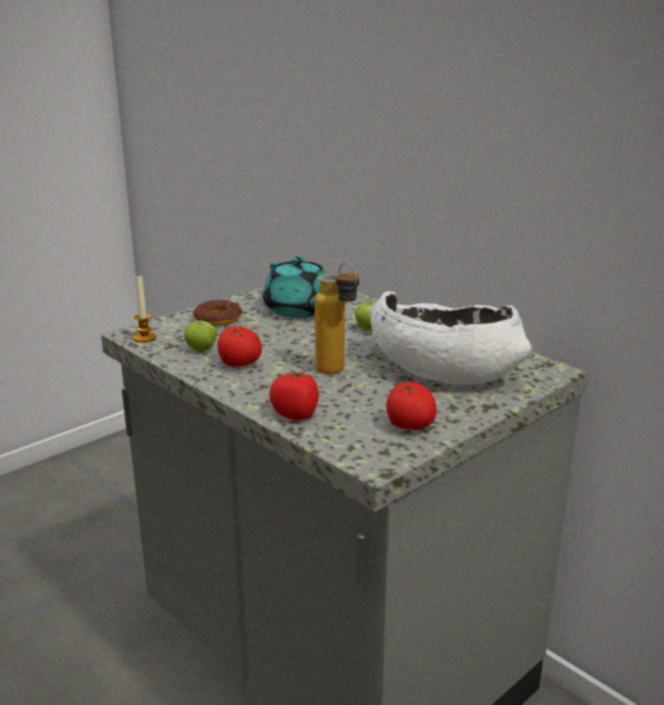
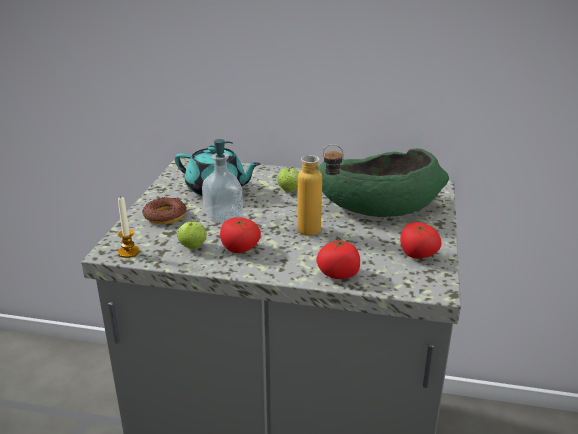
camera: 35 degrees left, 5 degrees up
white bowl [370,291,532,385] -> green bowl [318,148,449,217]
none -> soap dispenser [202,139,243,223]

